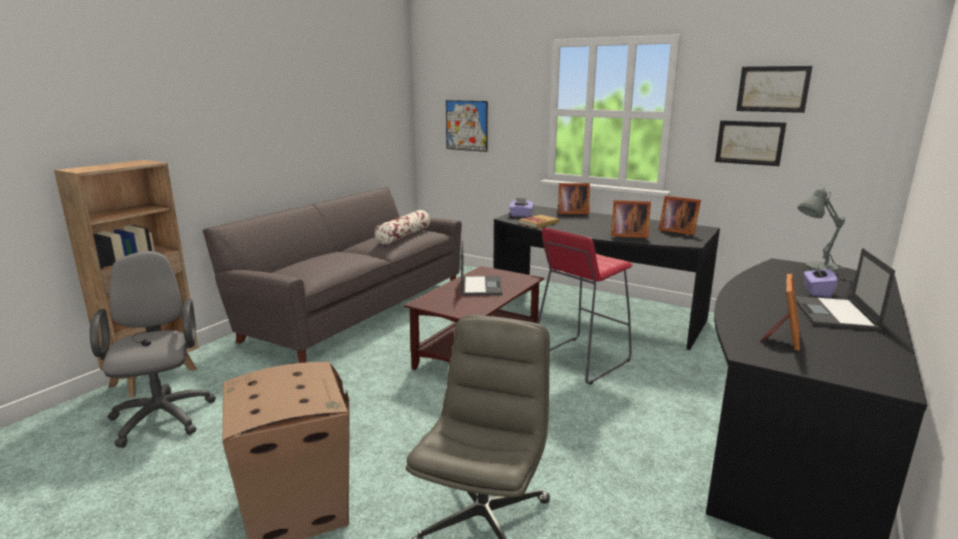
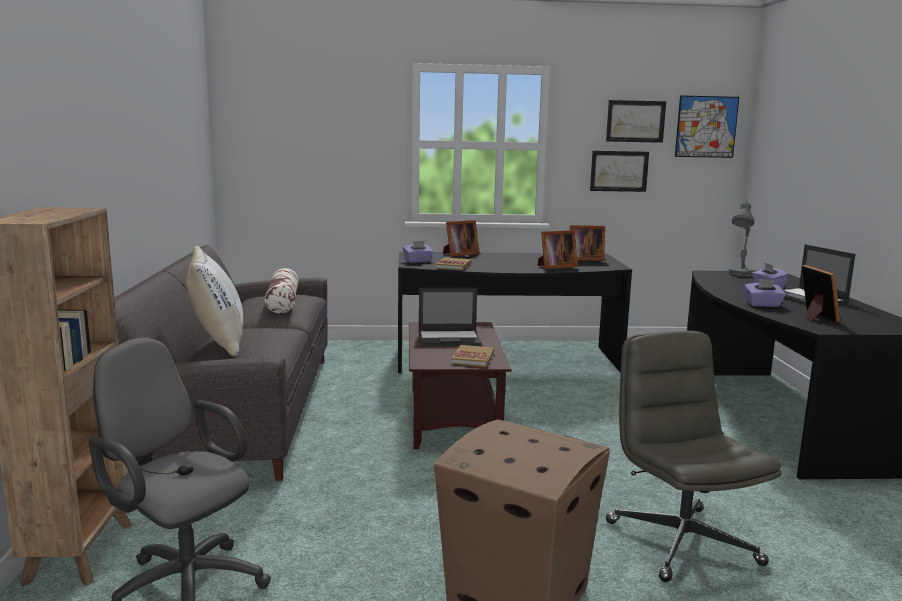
camera: 35 degrees left, 5 degrees down
picture [446,100,488,152] -> picture moved to [675,95,739,158]
laptop [461,240,503,295] -> laptop turned 120 degrees clockwise [419,288,482,346]
red stool [537,228,633,385] -> none
none -> white pillow [186,246,243,356]
none -> book [451,345,494,367]
none -> purple tissue box [744,279,786,307]

